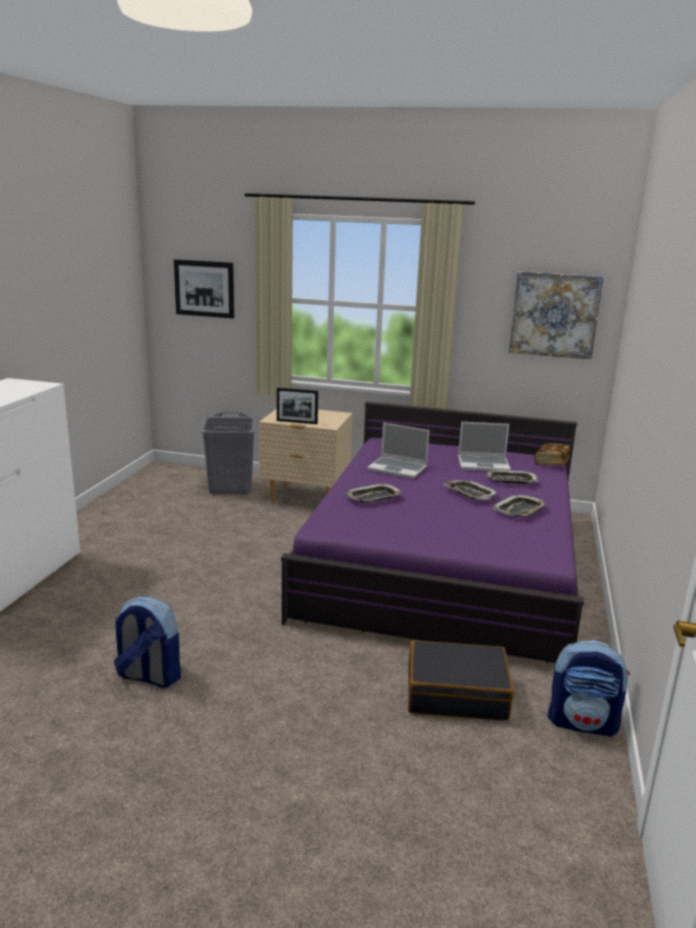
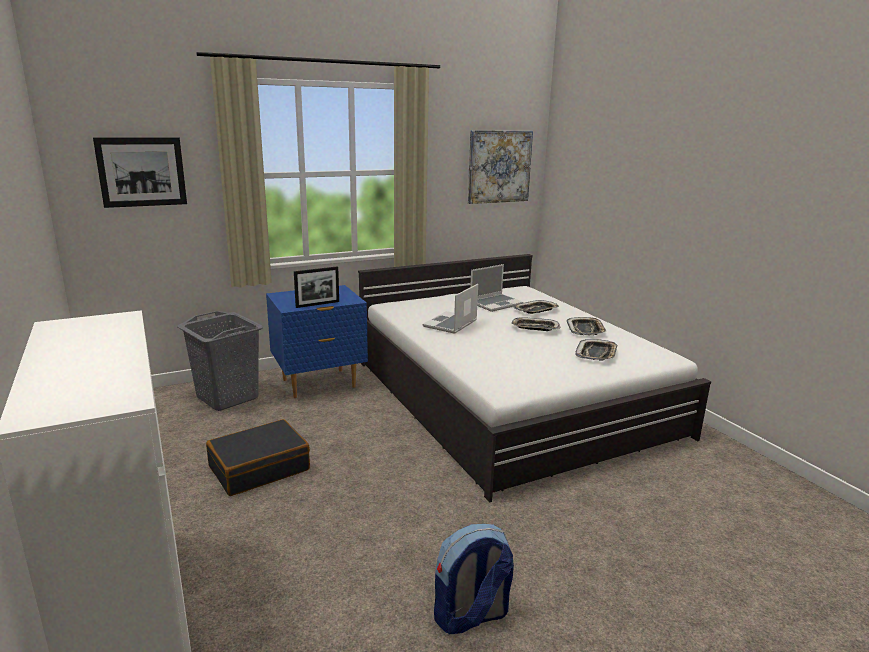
camera: 40 degrees left, 0 degrees up
beige nightstand [259,409,353,503] -> blue nightstand [266,285,368,398]
purple bed [281,401,584,663] -> white bed [358,254,711,502]
tray [345,484,402,502] -> tray moved to [575,339,618,361]
laptop [367,423,430,479] -> laptop turned 135 degrees clockwise [423,284,478,334]
black suitcase [408,640,514,721] -> black suitcase moved to [206,419,310,496]
book [535,443,570,465] -> none
backpack [547,640,630,737] -> none

